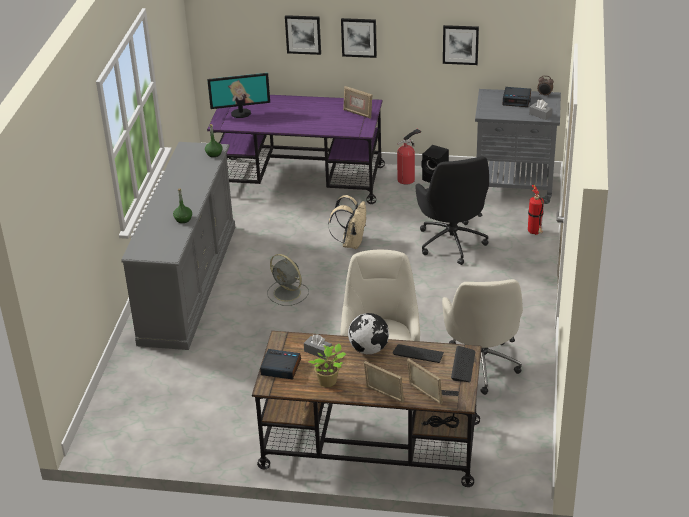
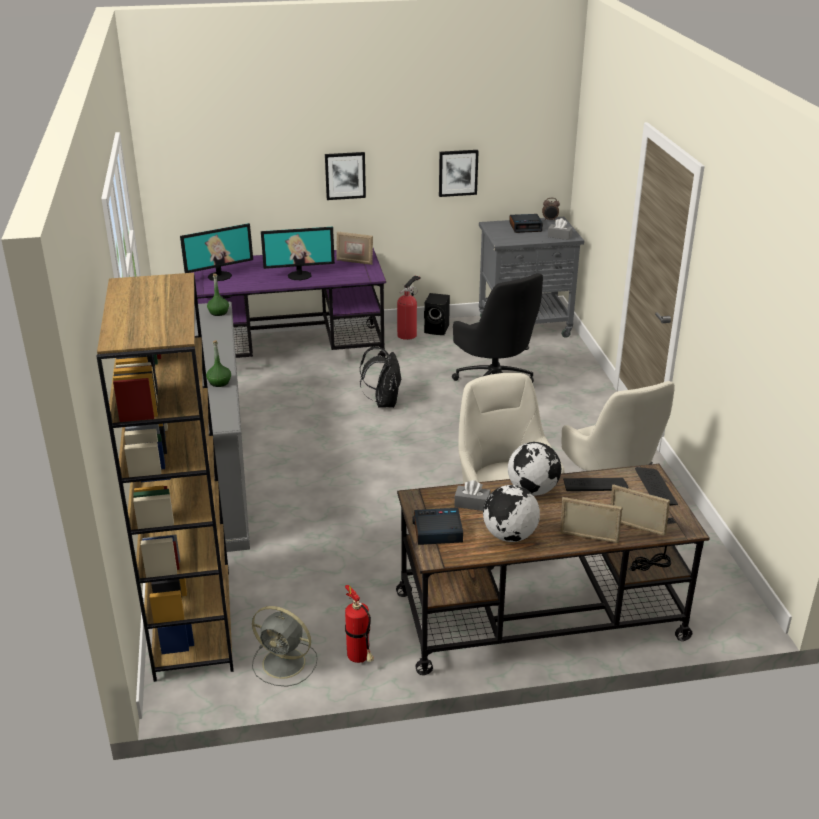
camera: 20 degrees left, 5 degrees down
grey fan [267,254,309,306] -> grey fan moved to [252,606,318,687]
picture [285,15,321,55] -> none
potted plant [308,343,346,387] -> globe [483,485,540,542]
beige backpack [328,195,366,249] -> black backpack [360,347,402,408]
fire extinguisher [528,185,544,235] -> fire extinguisher moved to [345,585,374,663]
none -> brown bookcase [97,273,234,682]
none -> monitor [261,227,335,280]

